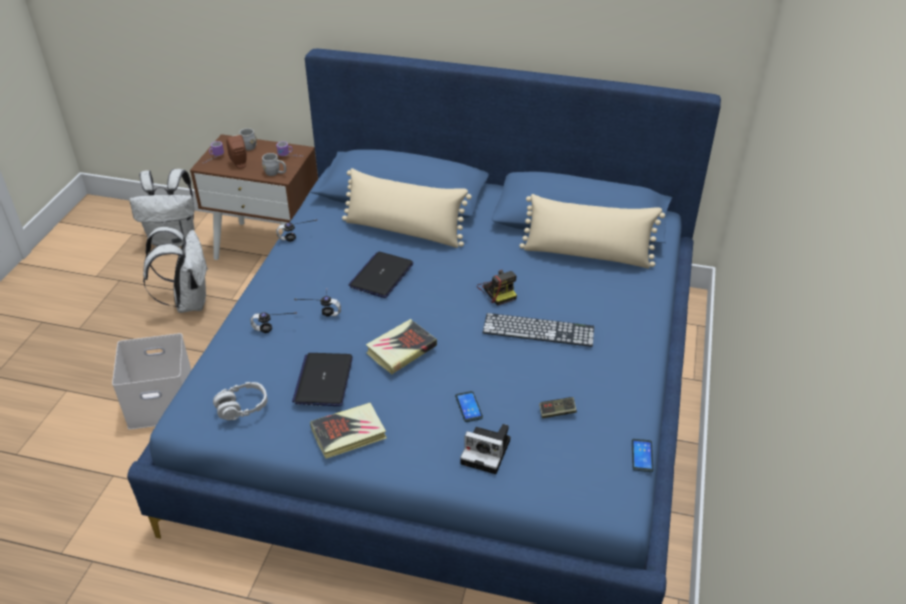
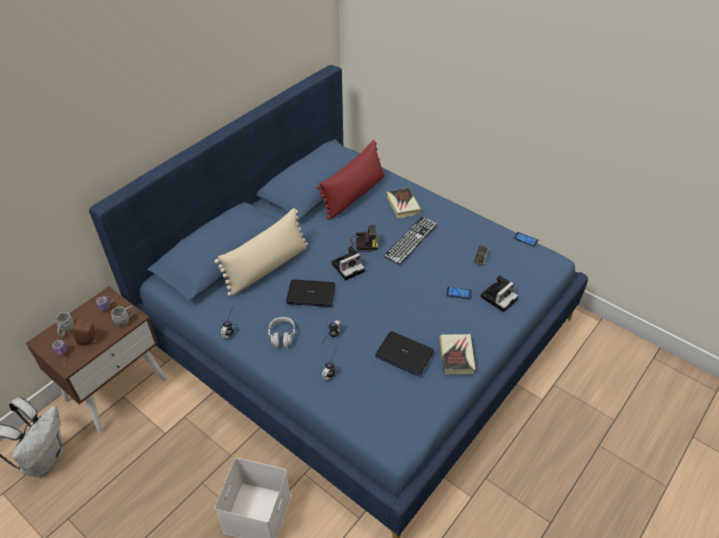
camera: 65 degrees left, 5 degrees up
white backpack [143,227,208,313] -> none
grey headphones [213,382,268,420] -> grey headphones moved to [268,317,296,347]
laptop [348,252,414,298] -> laptop turned 135 degrees clockwise [286,279,336,307]
book [366,319,437,374] -> book moved to [387,187,422,218]
beige pillow [519,194,665,268] -> red pillow [316,140,385,220]
none -> camera [331,246,365,280]

